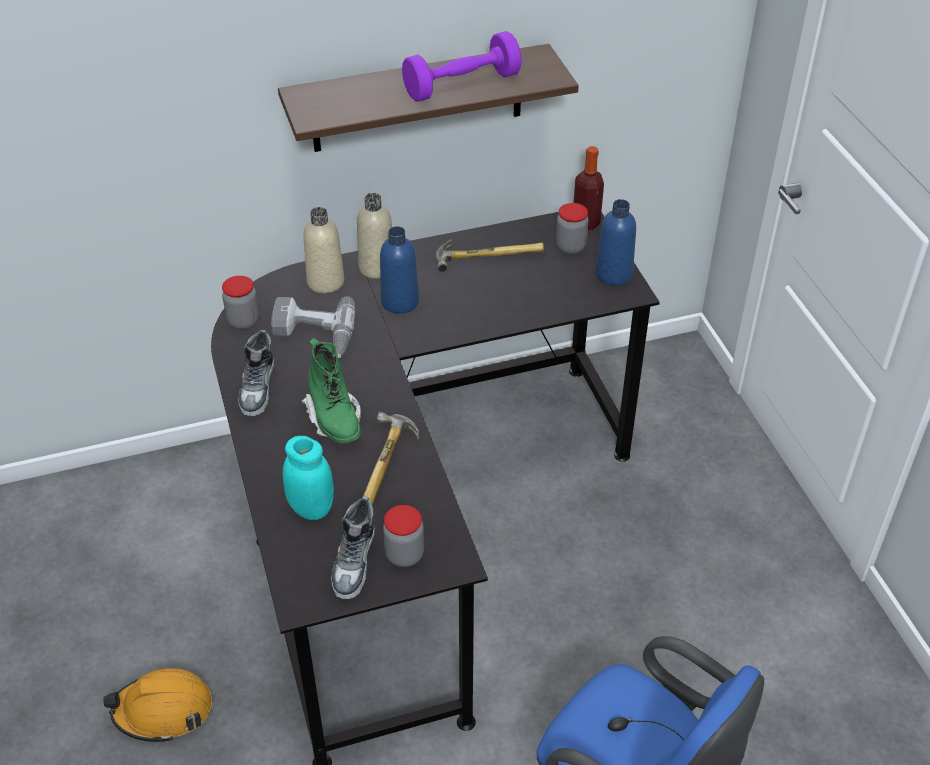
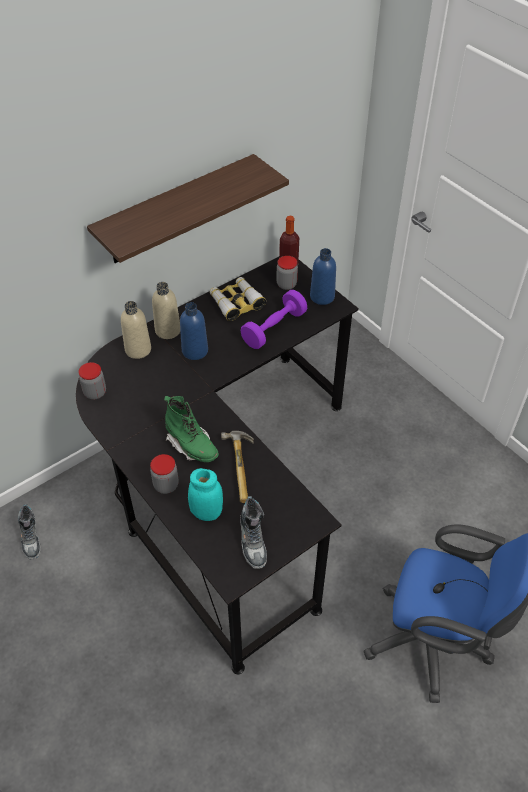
camera: 20 degrees left, 5 degrees up
orange hard hat [103,668,212,743] -> none
shoe [238,330,274,416] -> shoe moved to [18,504,41,560]
power drill [271,297,356,358] -> none
jar [383,505,424,567] -> jar moved to [150,454,179,494]
purple dumbbell [402,31,522,102] -> purple dumbbell moved to [241,290,307,349]
hammer [436,239,544,272] -> binoculars [210,277,266,321]

